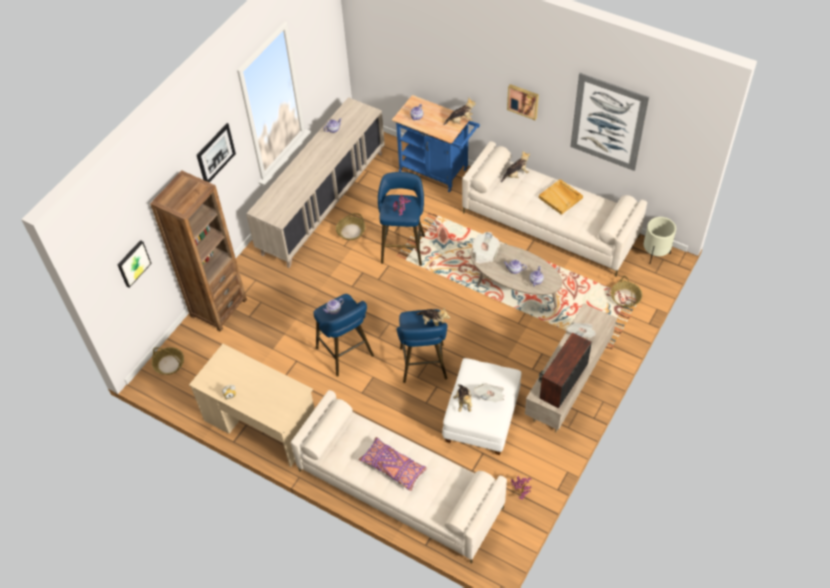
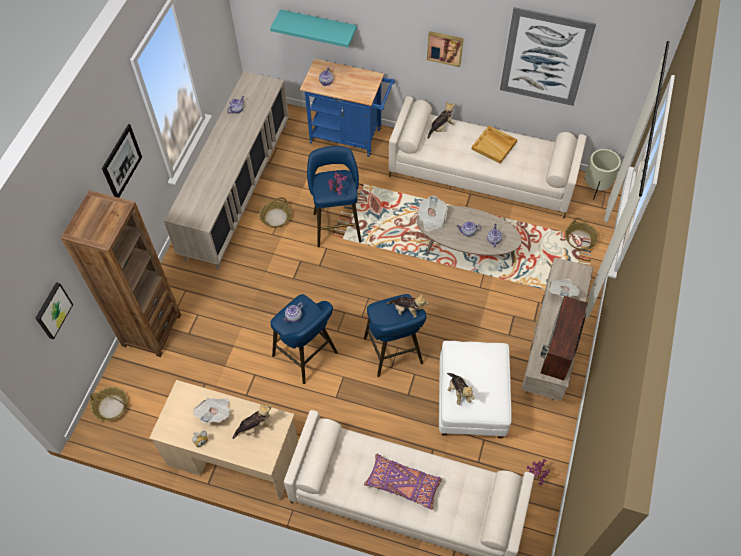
camera: 15 degrees left, 5 degrees up
plush toy [443,98,476,125] -> plush toy moved to [233,403,272,439]
newspaper [474,383,505,402] -> newspaper moved to [193,398,231,423]
none -> turquoise shelf [270,9,357,48]

